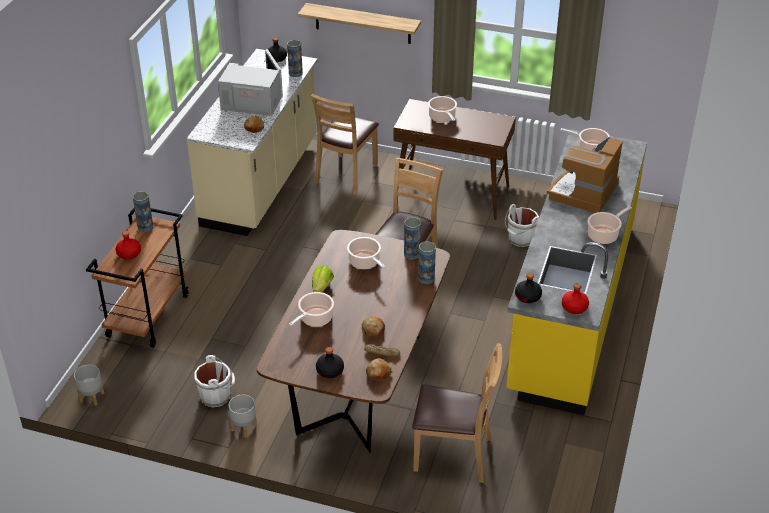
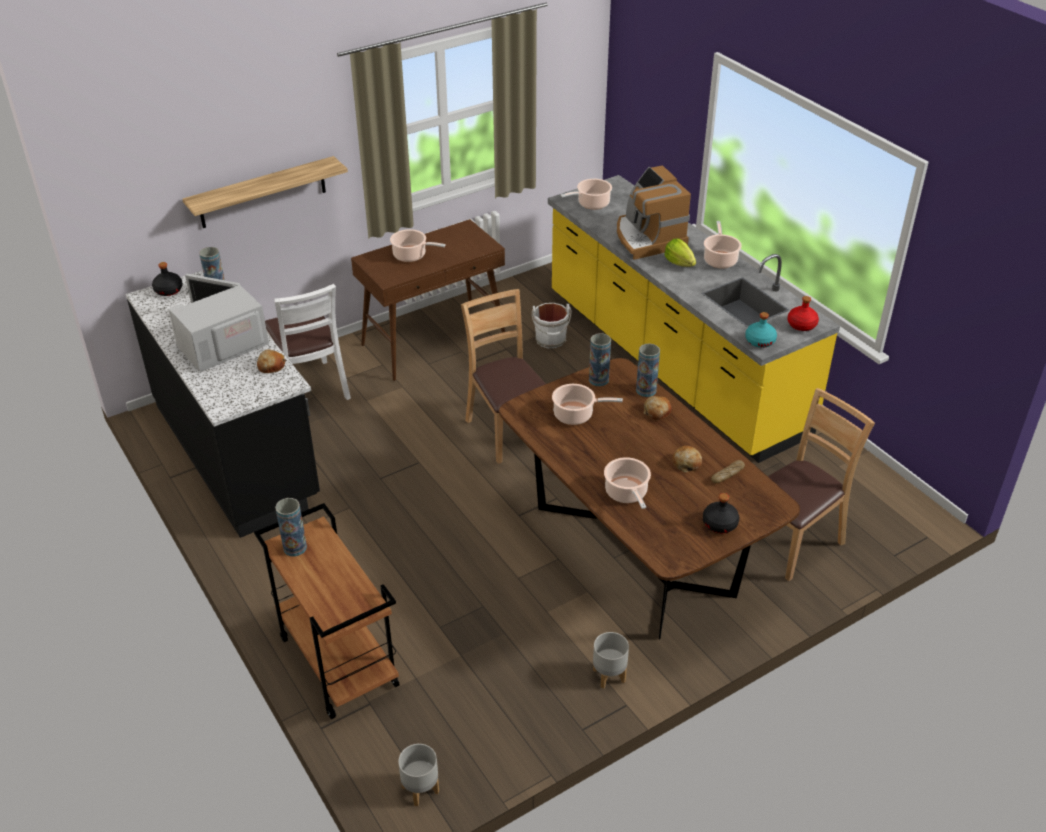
camera: 50 degrees left, 0 degrees up
red bottle [116,231,141,259] -> none
beige counter [186,49,318,236] -> black counter [126,270,320,538]
white bucket [194,355,235,407] -> none
brown chair [311,94,379,194] -> white chair [265,284,351,400]
lettuce [312,265,334,292] -> lettuce moved to [664,238,696,267]
bread [366,358,392,381] -> bread moved to [644,396,672,420]
black bottle [515,273,542,303] -> turquoise bottle [745,312,777,348]

